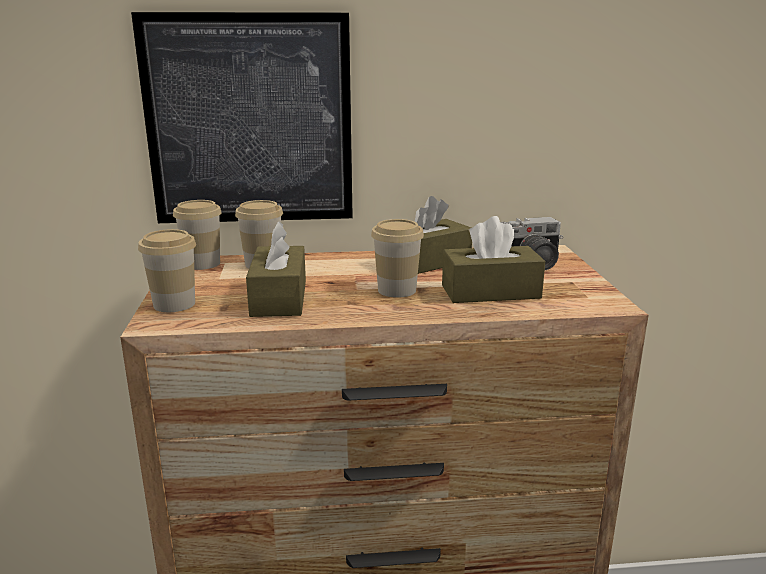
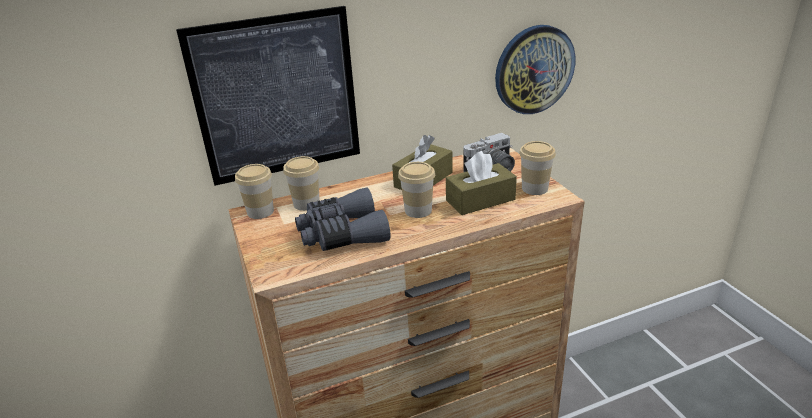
camera: 15 degrees left, 10 degrees up
cup [138,229,196,312] -> cup moved to [519,141,556,195]
brown tissue box [246,221,306,317] -> grey binoculars [295,187,390,251]
none -> wall clock [495,25,575,114]

